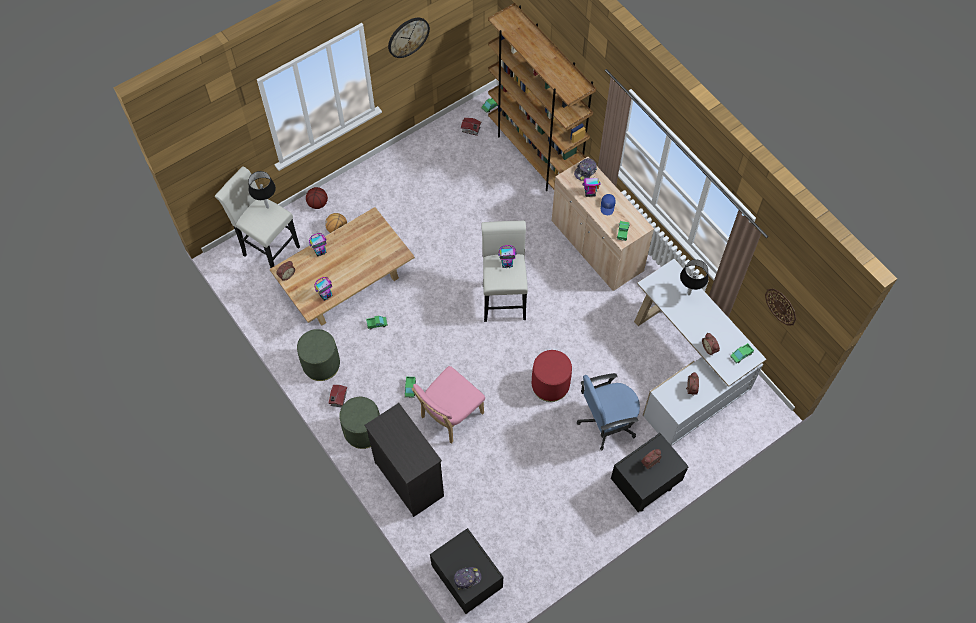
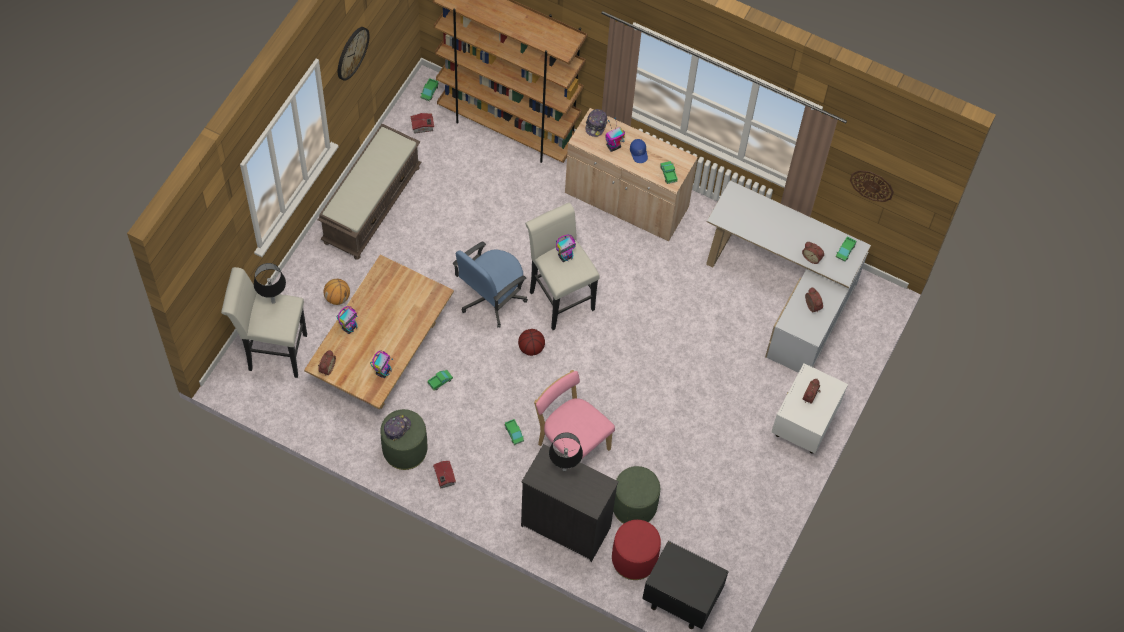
camera: 30 degrees left, 0 degrees up
basketball [306,187,328,209] -> basketball moved to [518,329,545,356]
green ottoman [339,397,380,449] -> green ottoman moved to [613,466,660,524]
pink chair [412,366,485,444] -> pink chair turned 120 degrees clockwise [534,370,615,459]
cap [454,567,482,590] -> cap moved to [384,415,411,441]
red ottoman [532,350,572,402] -> red ottoman moved to [612,520,661,580]
blue office chair [577,373,640,450] -> blue office chair moved to [453,242,528,328]
black nightstand [611,433,689,512] -> white nightstand [771,363,848,454]
black table lamp [680,259,708,295] -> black table lamp moved to [549,432,583,471]
none -> brown bench [318,124,422,260]

